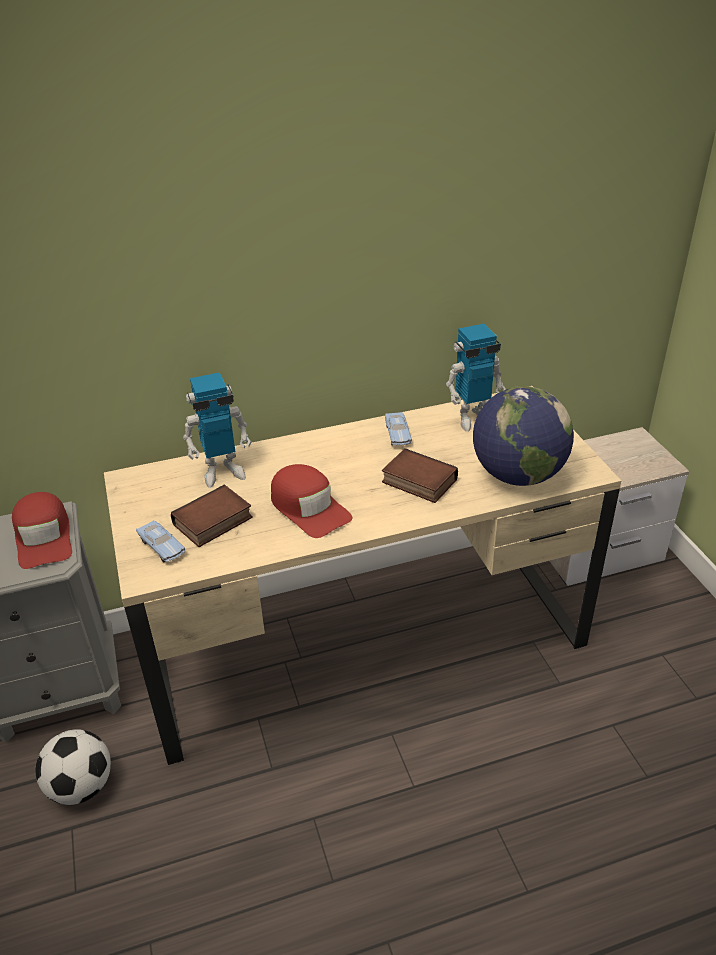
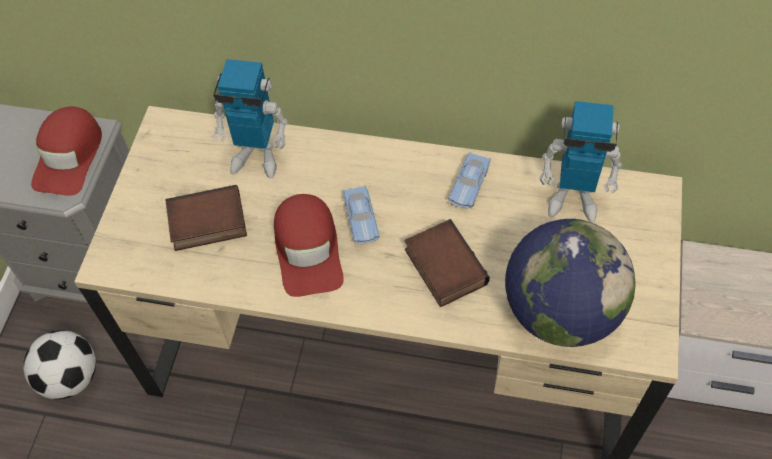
camera: 30 degrees right, 20 degrees up
blue toy car [136,520,185,563] -> blue toy car moved to [343,186,380,244]

